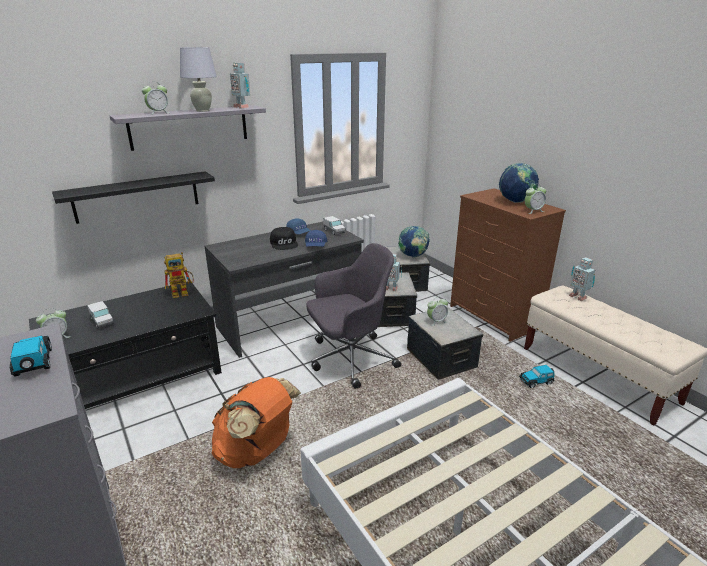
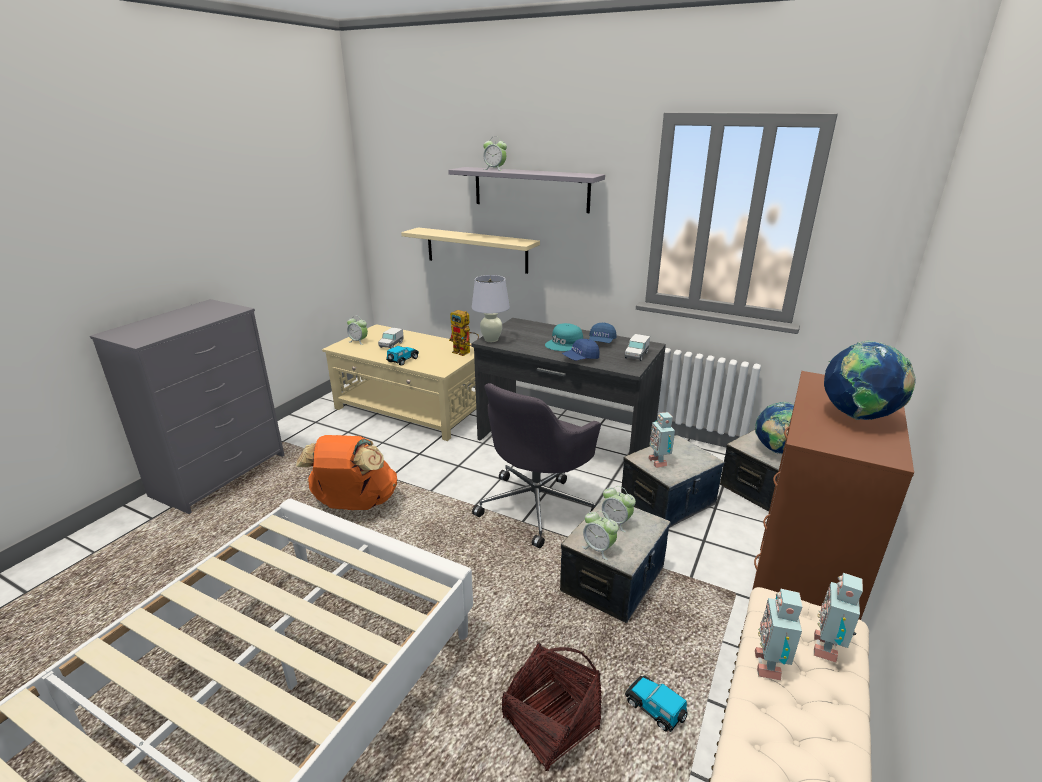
camera: 60 degrees right, 0 degrees up
toy car [9,336,52,376] -> toy car moved to [386,346,419,366]
black coffee table [29,281,222,409] -> beige coffee table [322,324,476,441]
black shelf [52,171,215,224] -> beige shelf [401,227,540,274]
white table lamp [180,47,217,112] -> white table lamp moved to [472,275,510,342]
toy robot [230,63,250,109] -> toy robot moved to [755,589,803,680]
black cap [270,227,298,250] -> turquoise cap [545,323,583,351]
grey office chair [306,243,401,389] -> grey office chair turned 90 degrees clockwise [472,383,601,549]
alarm clock [525,184,546,214] -> alarm clock moved to [582,510,619,560]
none -> basket [502,642,602,771]

